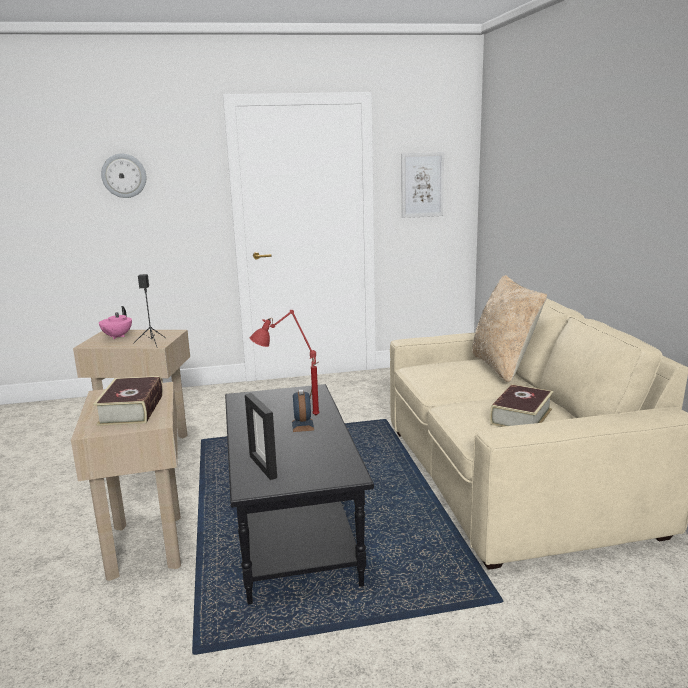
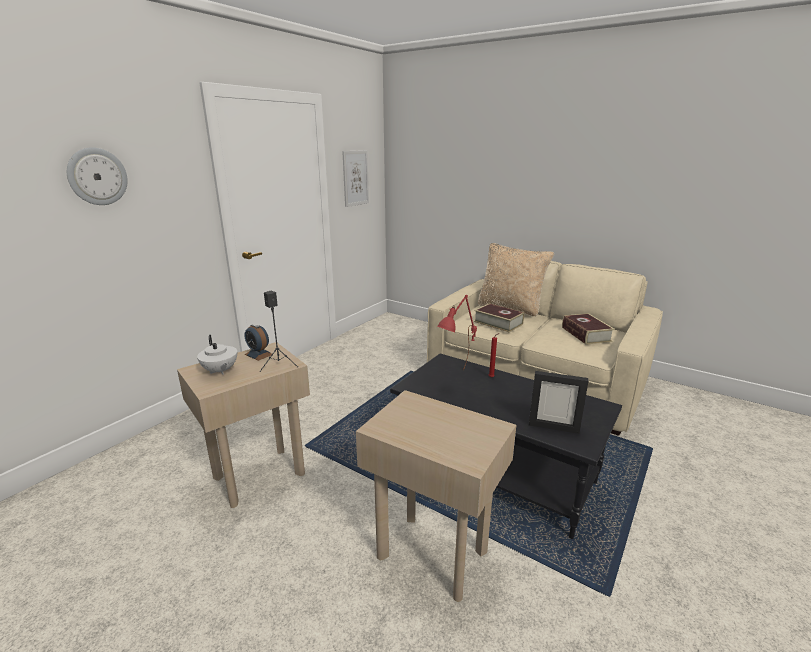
camera: 45 degrees left, 5 degrees up
book [93,376,163,426] -> book moved to [474,303,524,332]
pink teapot [99,306,132,339] -> white teapot [197,335,237,375]
alarm clock [292,390,314,432] -> alarm clock moved to [245,324,272,361]

